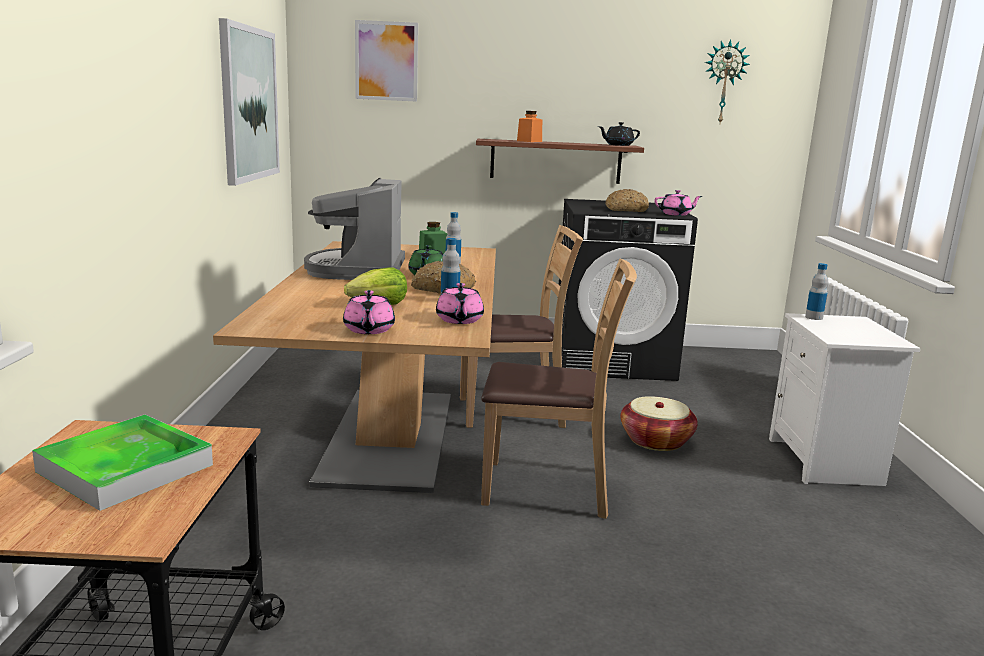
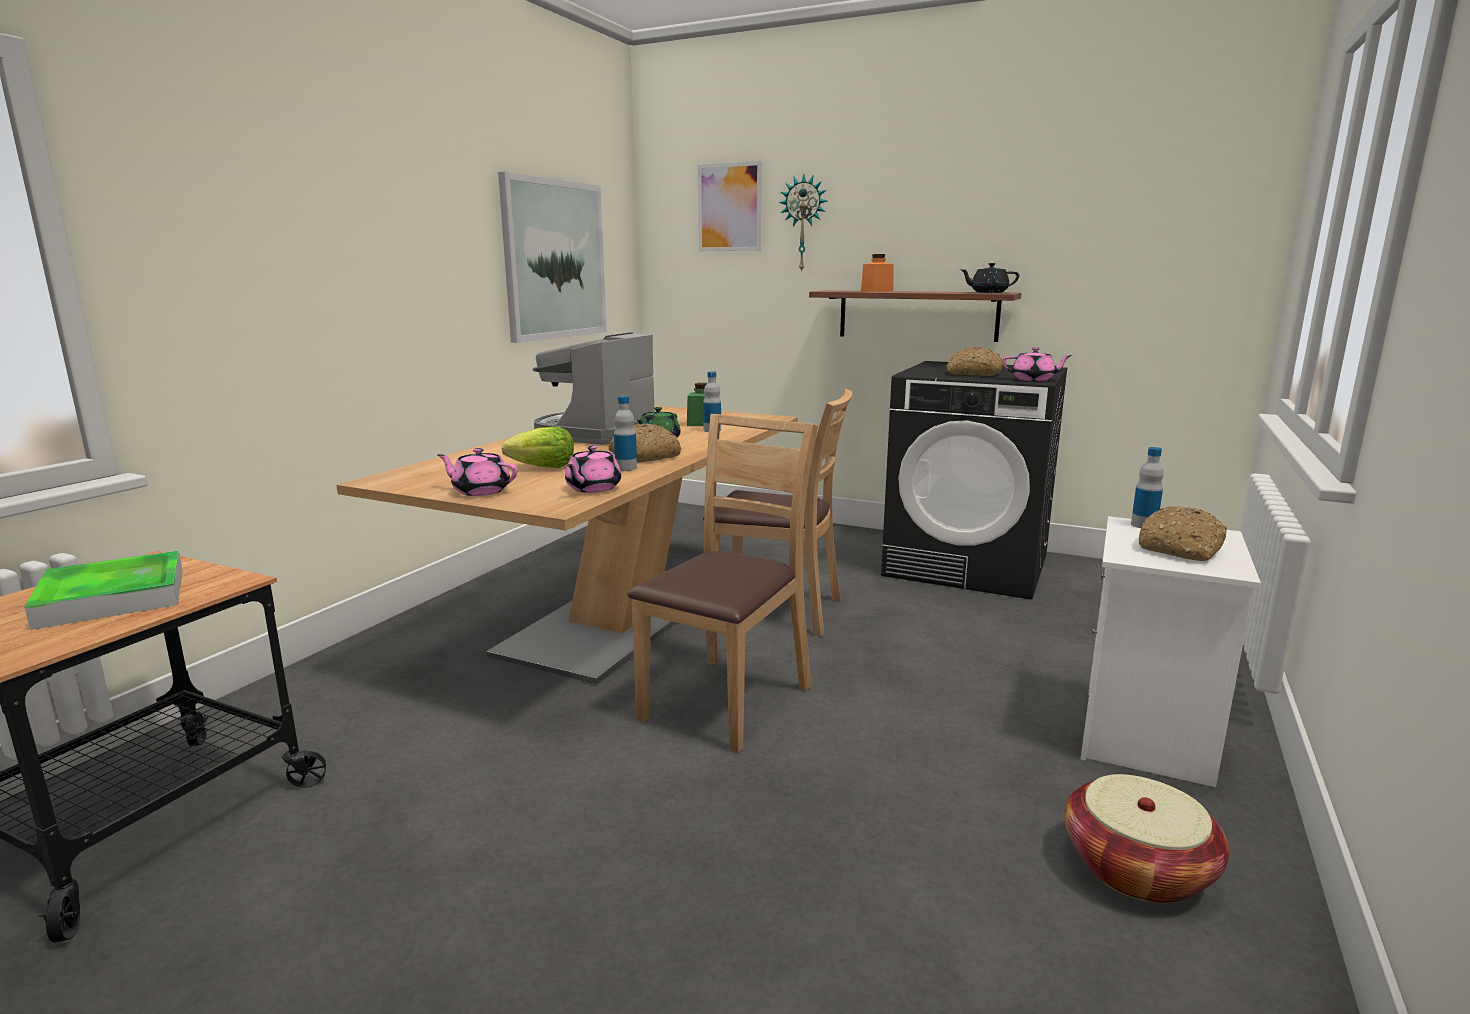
camera: 25 degrees right, 0 degrees up
pink teapot [343,290,395,334] -> pink teapot turned 90 degrees clockwise [438,448,518,496]
brown chair [481,259,637,519] -> brown chair turned 90 degrees counterclockwise [628,414,818,754]
basket [620,396,698,451] -> basket moved to [1064,774,1229,903]
wall clock [705,39,750,123] -> wall clock moved to [779,174,827,273]
none -> bread [1139,506,1227,561]

